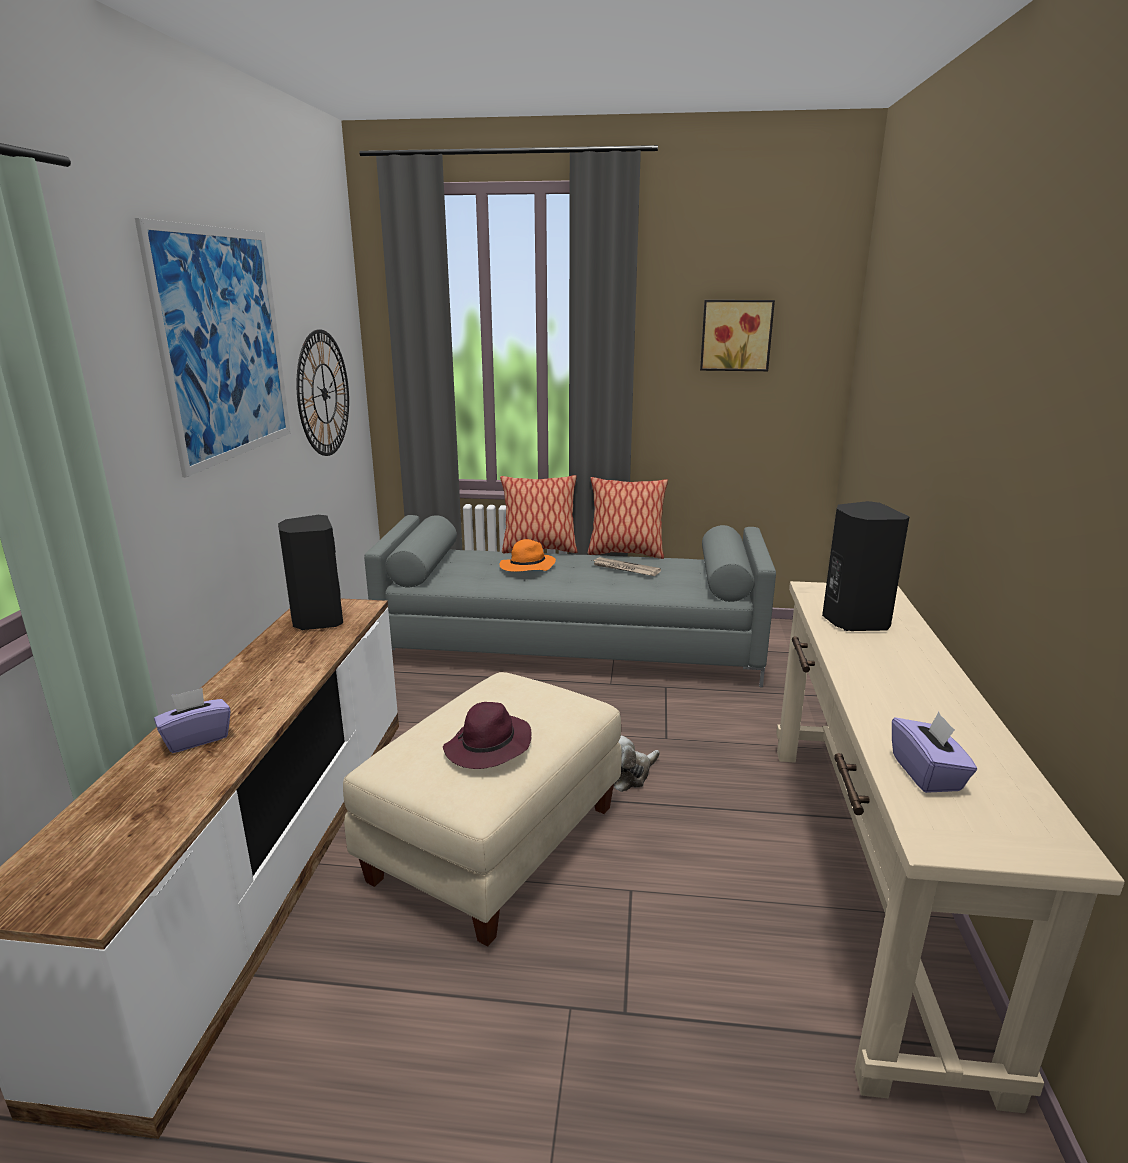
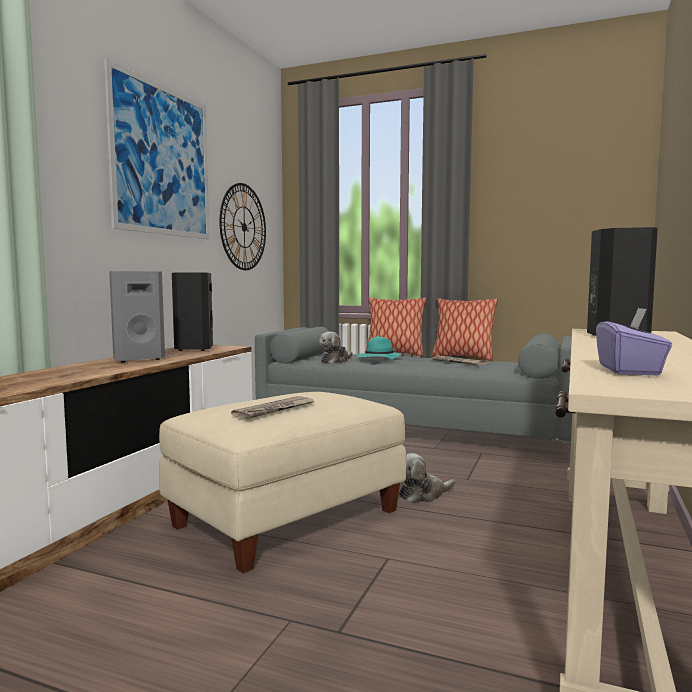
camera: 15 degrees right, 15 degrees down
purple tissue box [154,688,231,753] -> none
purple hat [443,702,532,769] -> newspaper [231,396,314,419]
orange hat [500,539,556,572] -> turquoise hat [357,336,401,359]
picture [700,300,775,371] -> none
none -> grey speaker [109,271,165,362]
none -> plush toy [319,332,353,364]

